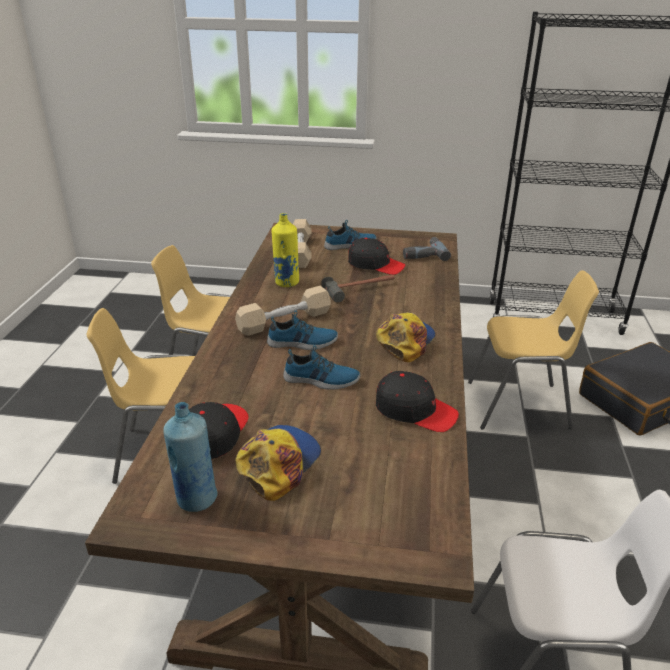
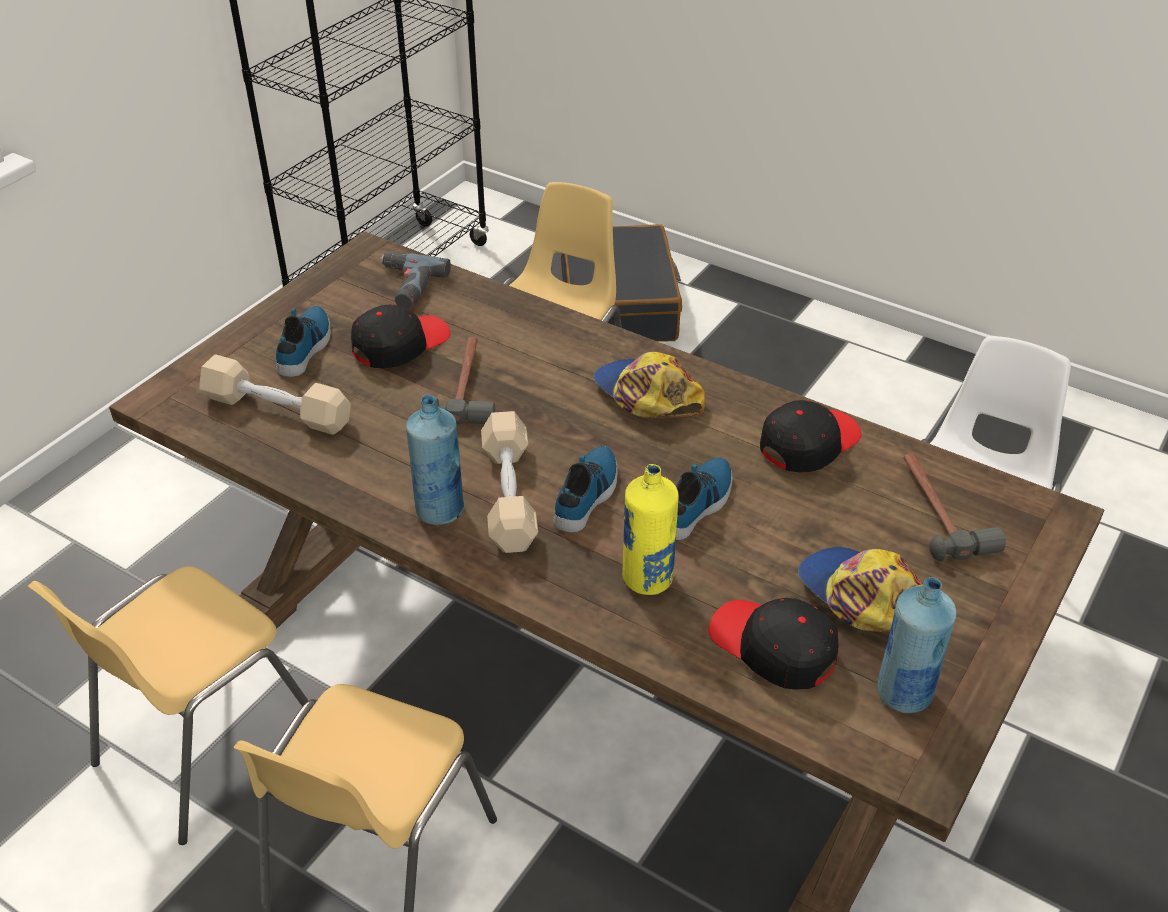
camera: 65 degrees left, 10 degrees up
yellow bottle [271,213,299,287] -> yellow bottle moved to [622,464,679,595]
none -> blue bottle [406,395,464,525]
none -> hammer [904,453,1006,562]

